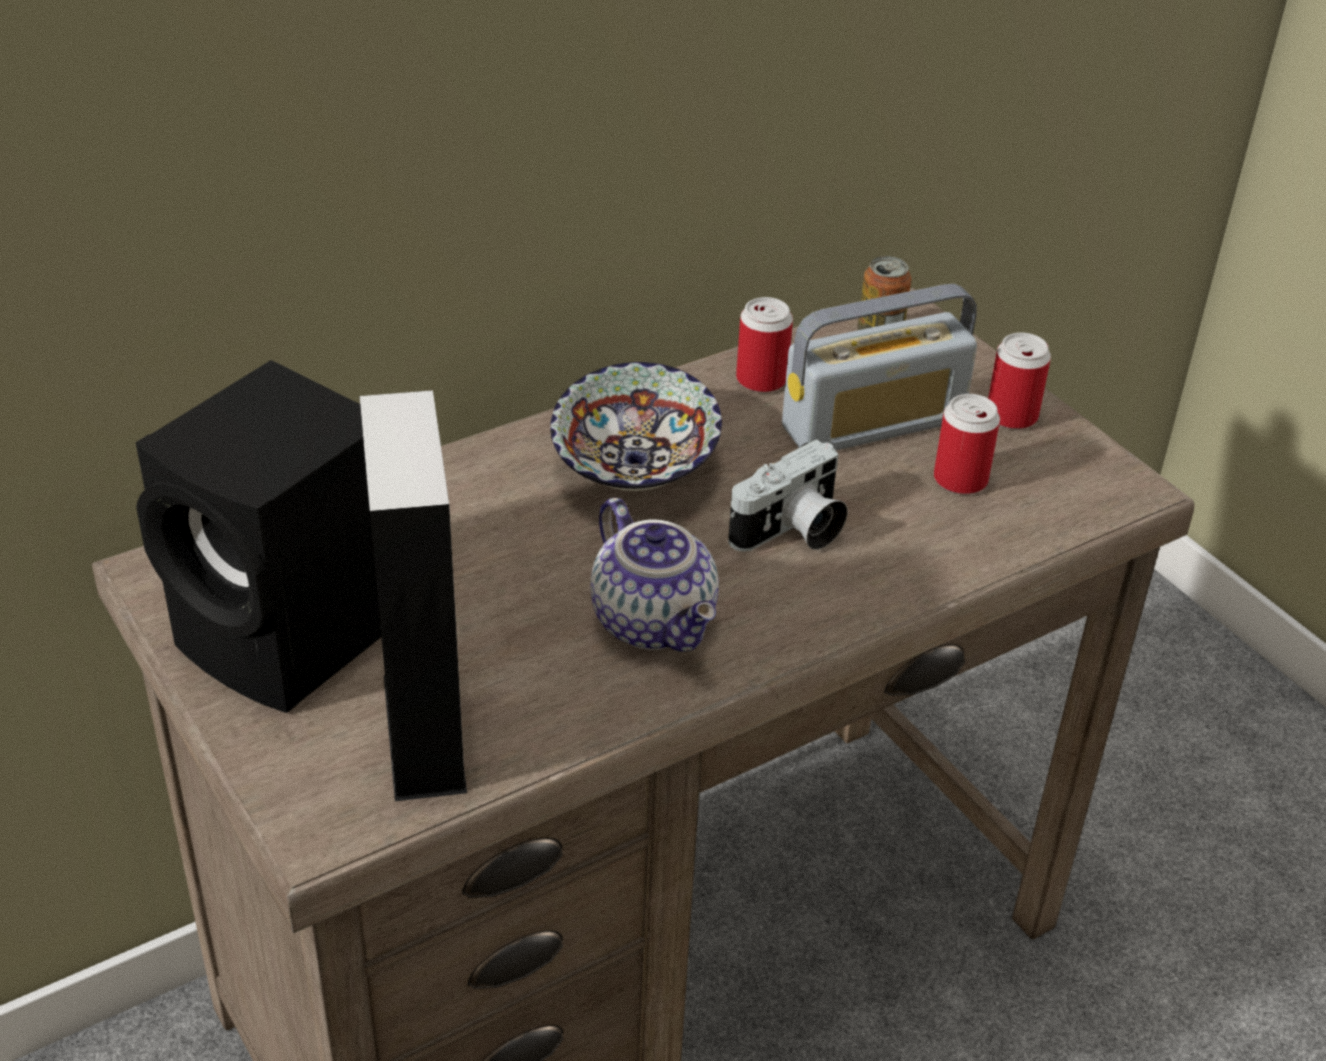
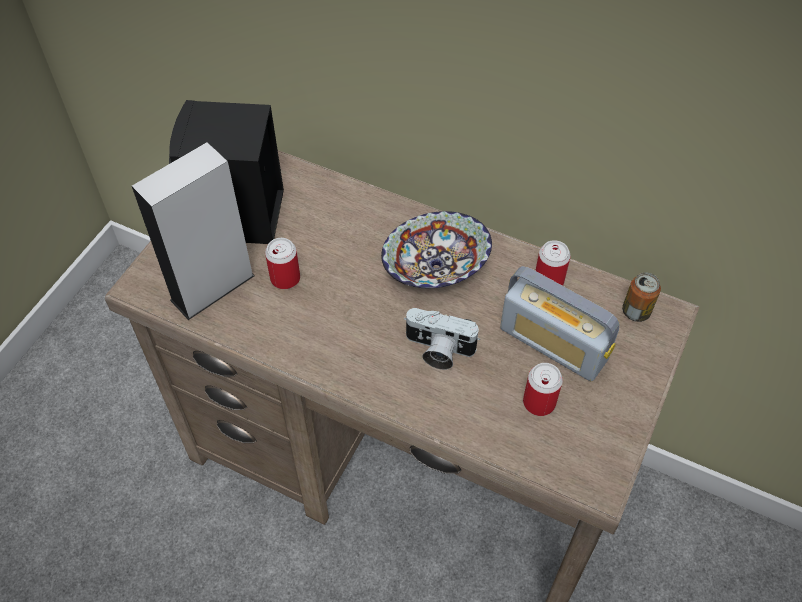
camera: 60 degrees right, 15 degrees up
teapot [590,498,719,652] -> none
can [988,333,1051,429] -> can moved to [265,238,300,289]

